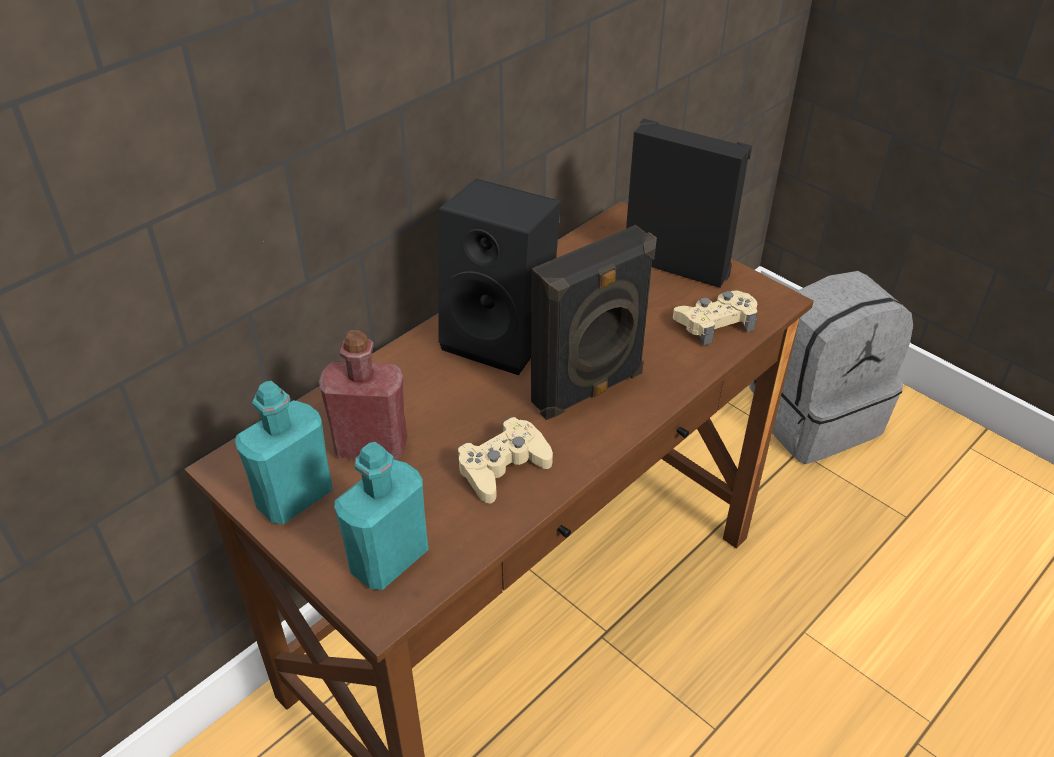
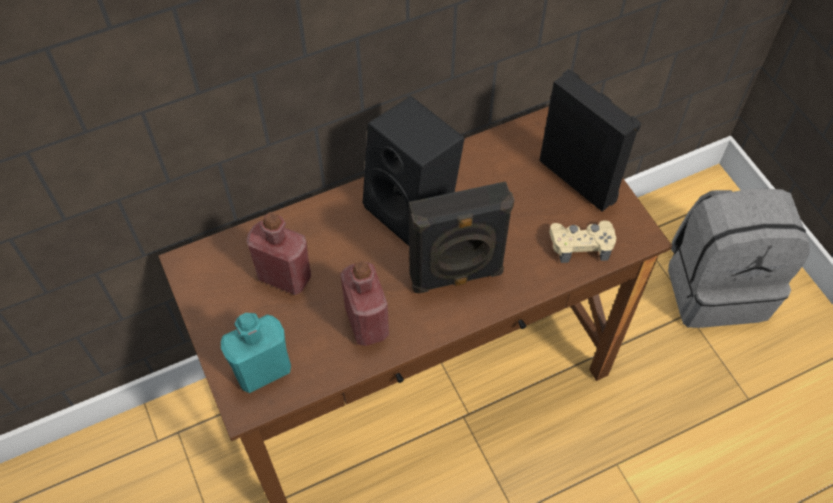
camera: 20 degrees right, 15 degrees up
turquoise bottle [235,381,332,524] -> none
beige game controller [458,417,553,504] -> red bottle [340,261,389,346]

